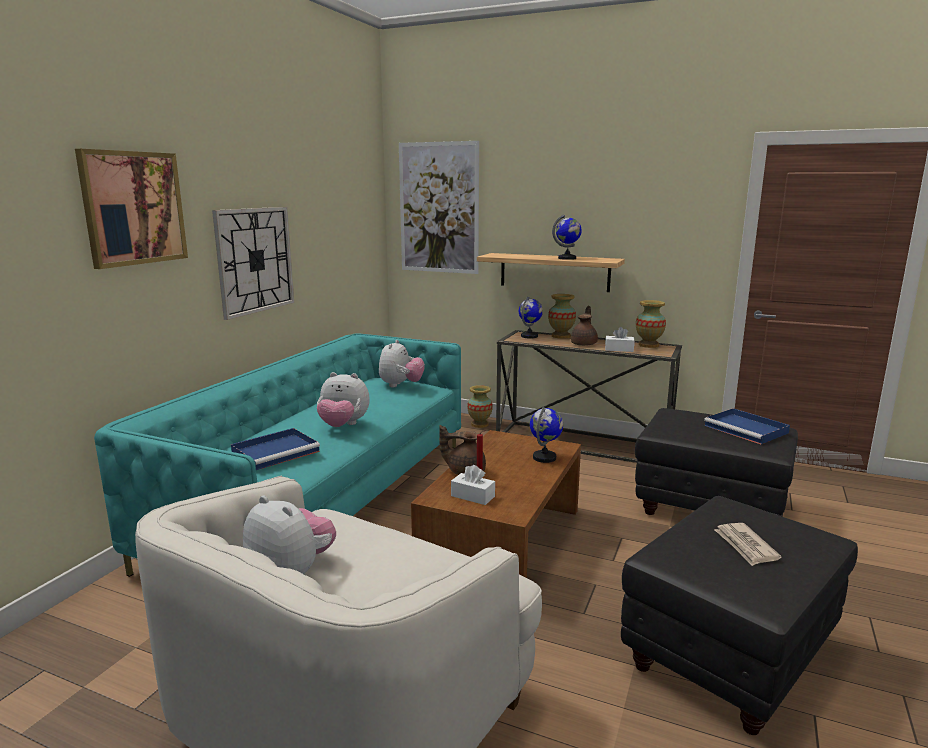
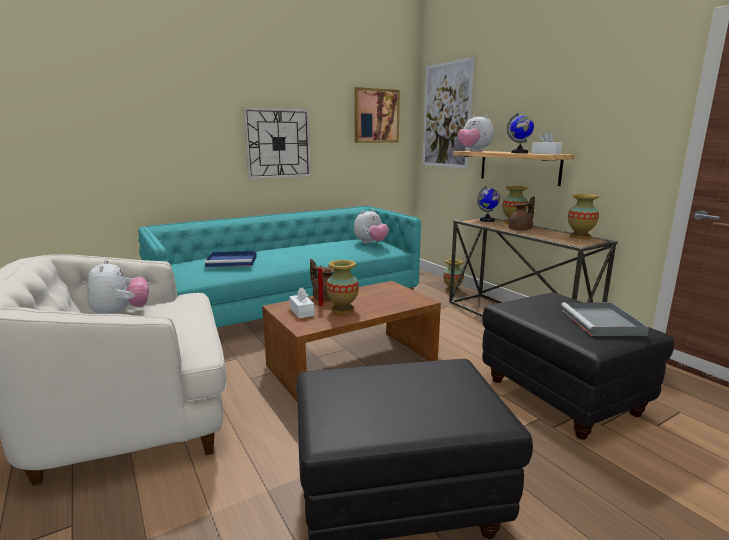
camera: 35 degrees right, 0 degrees up
picture [75,149,188,269] -> picture moved to [354,87,400,143]
plush toy [317,372,370,427] -> plush toy moved to [458,115,494,151]
globe [530,407,563,463] -> none
white tissue box [605,327,635,352] -> white tissue box moved to [531,132,562,154]
blue tray [704,408,790,444] -> grey tray [561,302,649,336]
newspaper [714,523,782,566] -> none
none -> vase [326,260,359,314]

